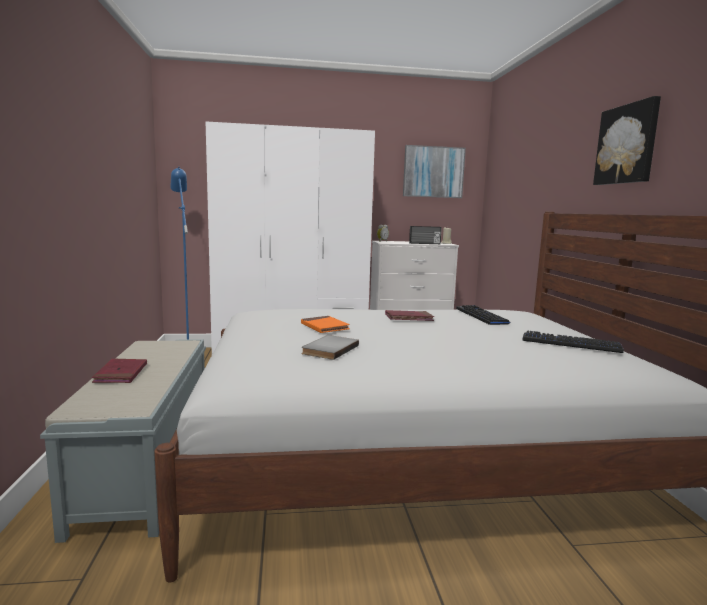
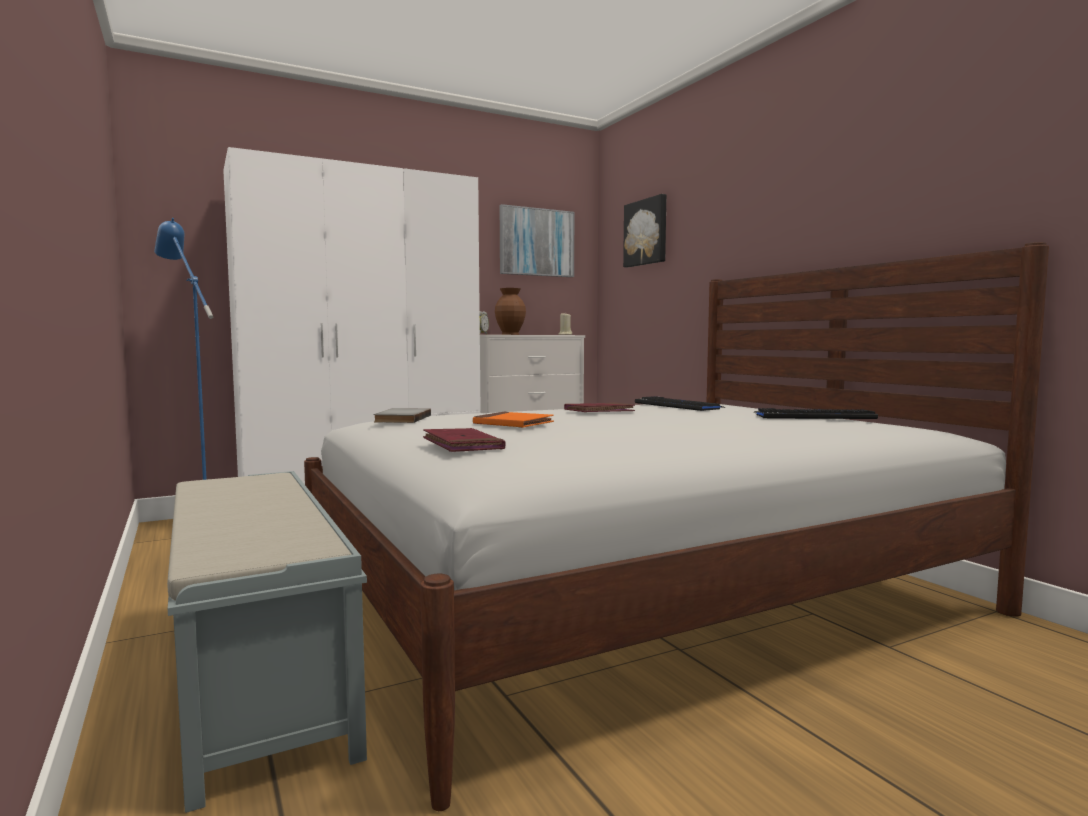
camera: 20 degrees left, 5 degrees down
red book [92,359,147,383] -> red book moved to [423,428,505,452]
grey book [302,335,359,360] -> grey book moved to [374,408,431,423]
radio [409,226,442,244] -> none
picture [593,96,661,185] -> picture moved to [623,194,666,268]
none -> brown vase [495,288,526,335]

